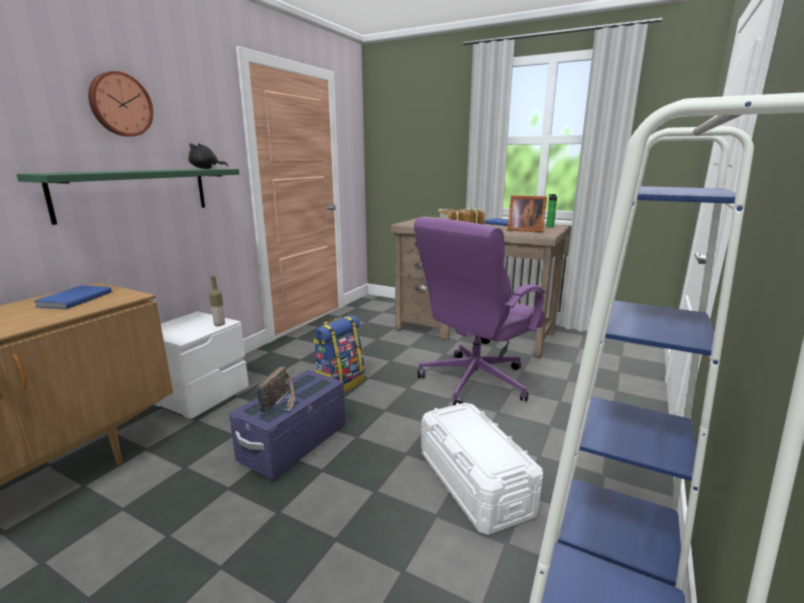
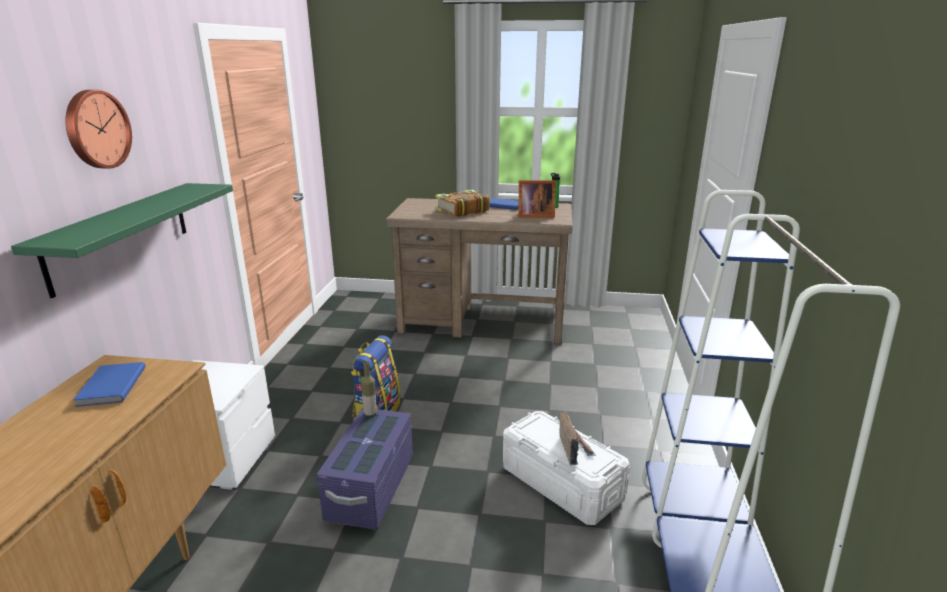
camera: 20 degrees left, 5 degrees up
black plush toy [188,143,228,169] -> none
bottle [209,276,225,326] -> bottle moved to [361,361,376,416]
radio [256,366,296,414] -> radio moved to [560,412,596,465]
purple office chair [414,217,545,406] -> none

